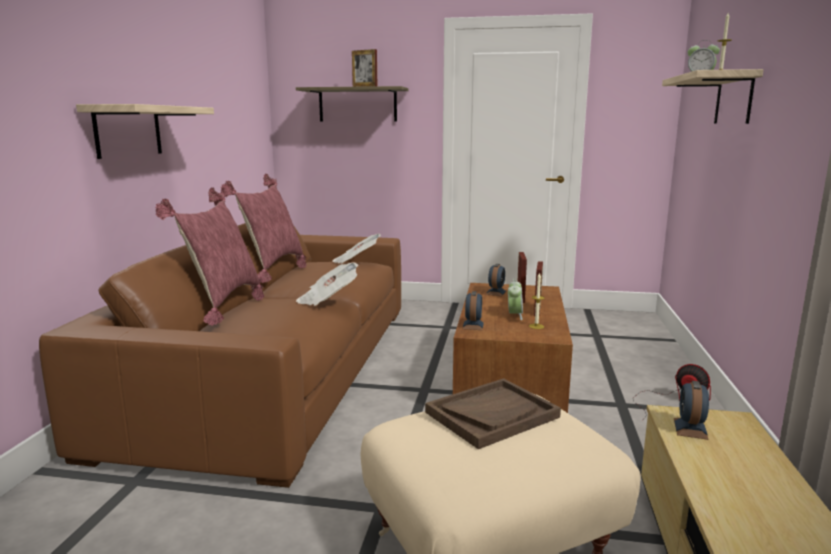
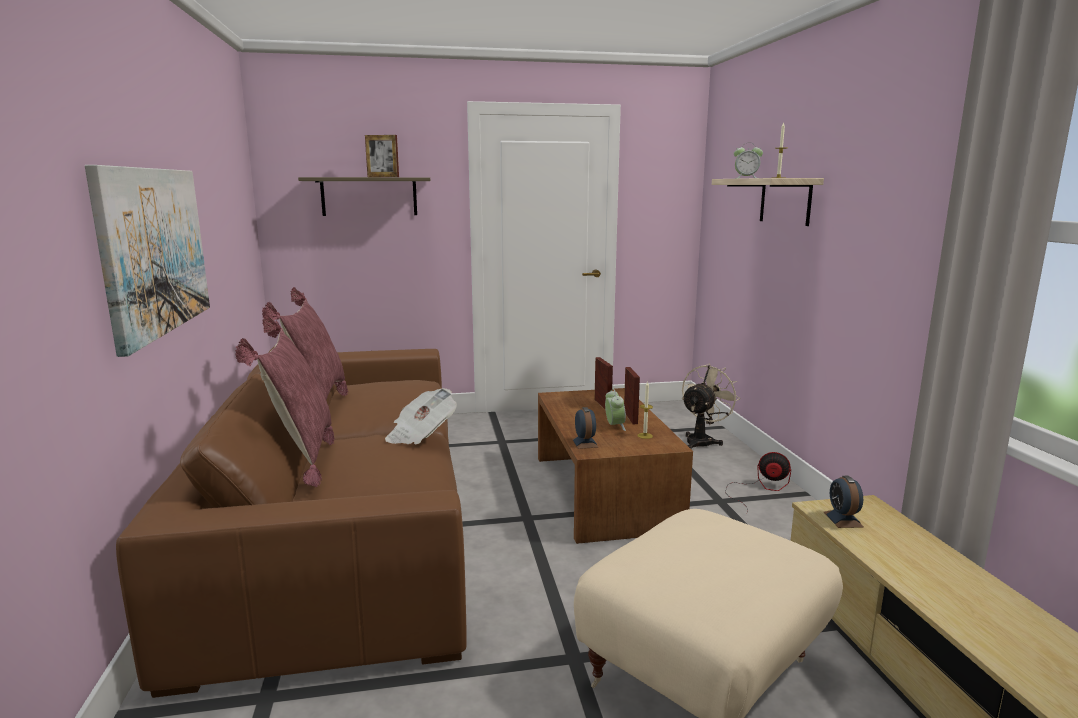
camera: 20 degrees left, 0 degrees up
shelf [76,104,214,159] -> picture [85,165,210,357]
newspaper [333,234,381,264] -> none
brown tray [425,378,561,449] -> none
alarm clock [486,264,506,296] -> none
none -> beige fan [682,364,740,449]

